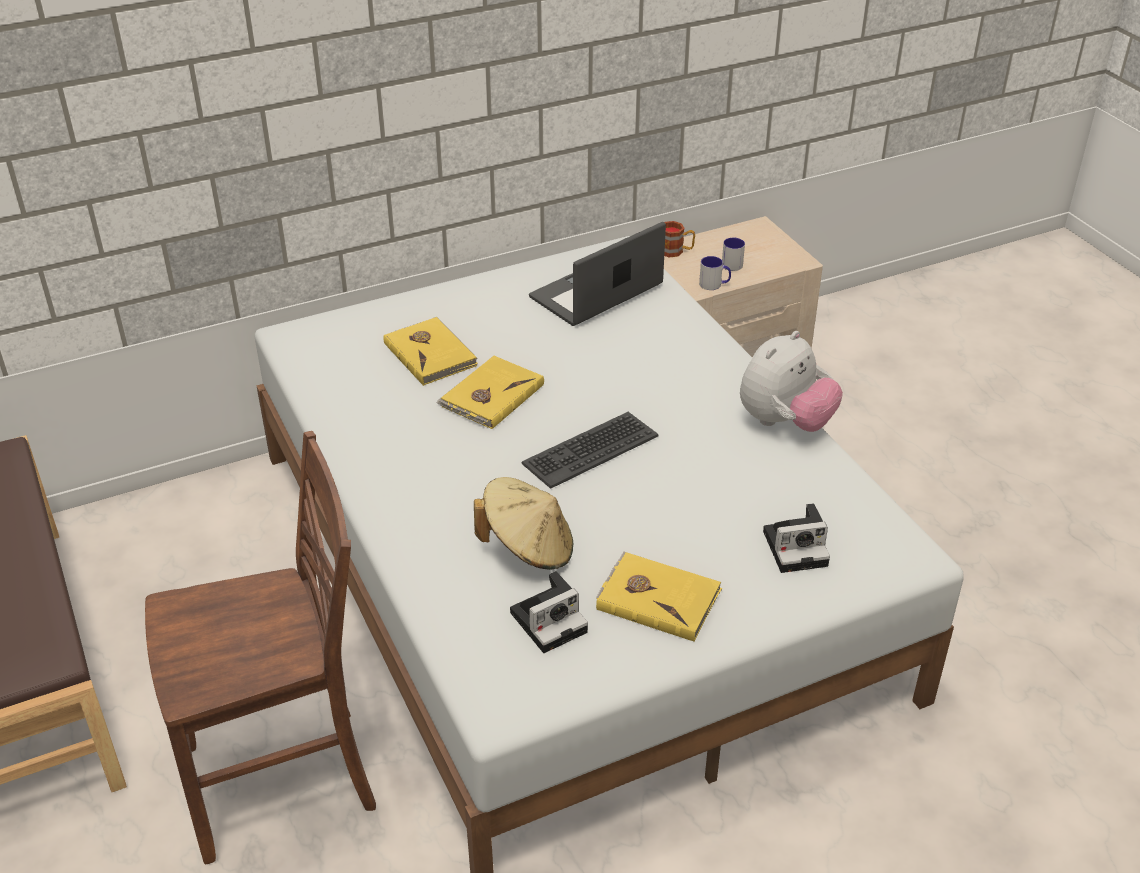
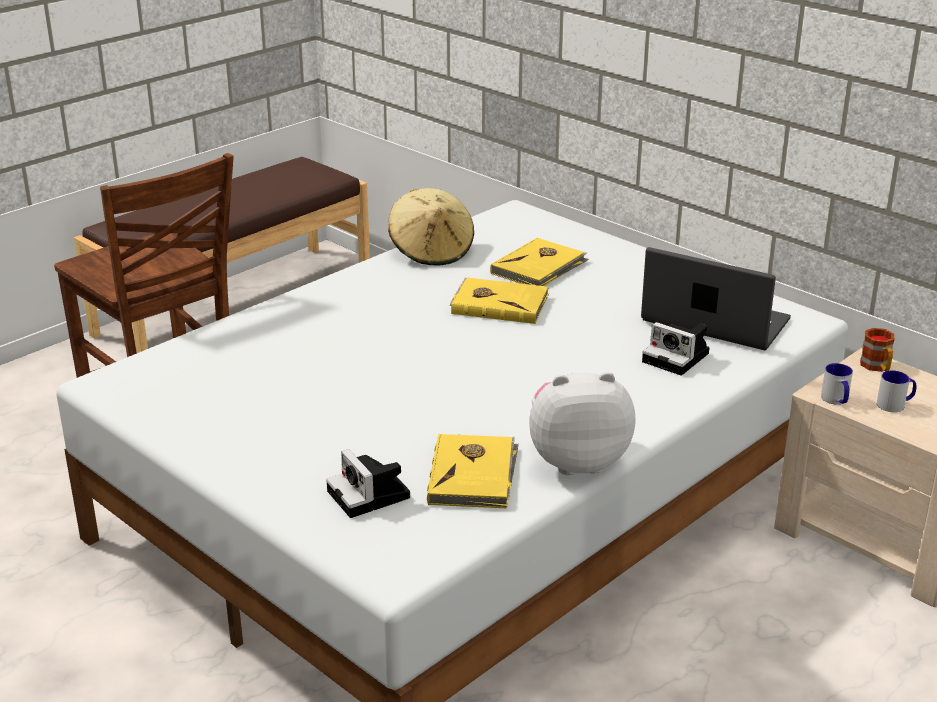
camera: 70 degrees right, 10 degrees down
beige hat [474,477,573,570] -> beige hat moved to [388,188,474,266]
camera [510,571,588,653] -> camera moved to [642,322,710,376]
keyboard [522,412,659,489] -> none
yellow book [596,551,722,641] -> yellow book moved to [427,434,519,508]
plush toy [740,331,843,432] -> plush toy turned 150 degrees clockwise [529,372,636,475]

